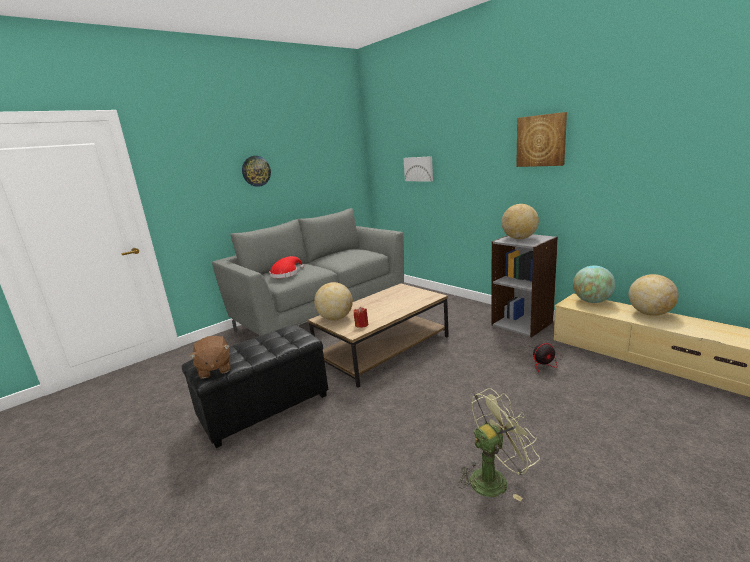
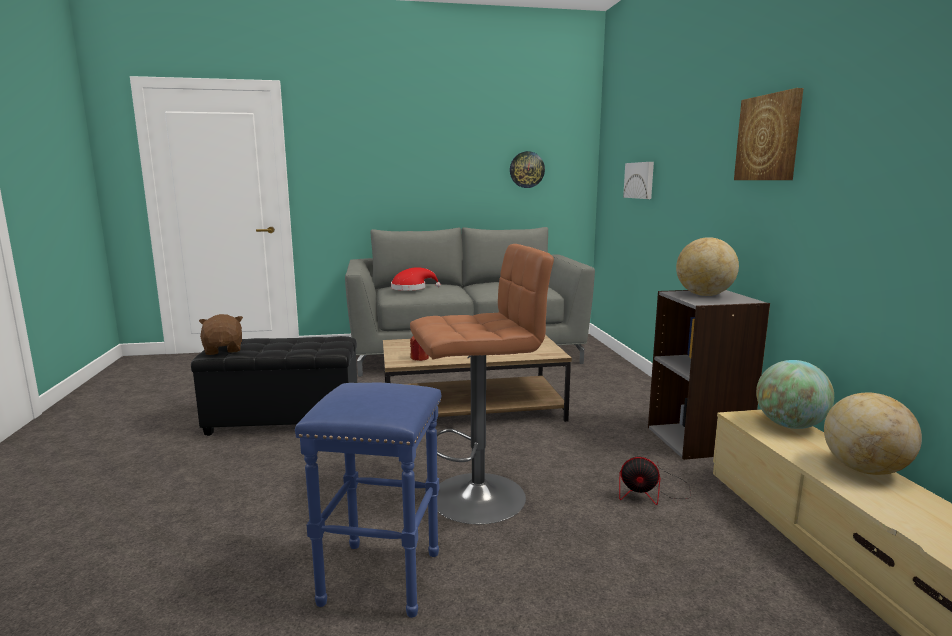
camera: 30 degrees right, 5 degrees down
brown plush toy [189,336,230,379] -> brown plush toy turned 150 degrees clockwise [199,314,243,355]
wall clock [242,156,271,187] -> wall clock moved to [510,151,545,188]
globe [314,282,353,321] -> none
green fan [458,388,540,501] -> blue stool [295,382,441,618]
none -> brown stool [410,244,554,524]

